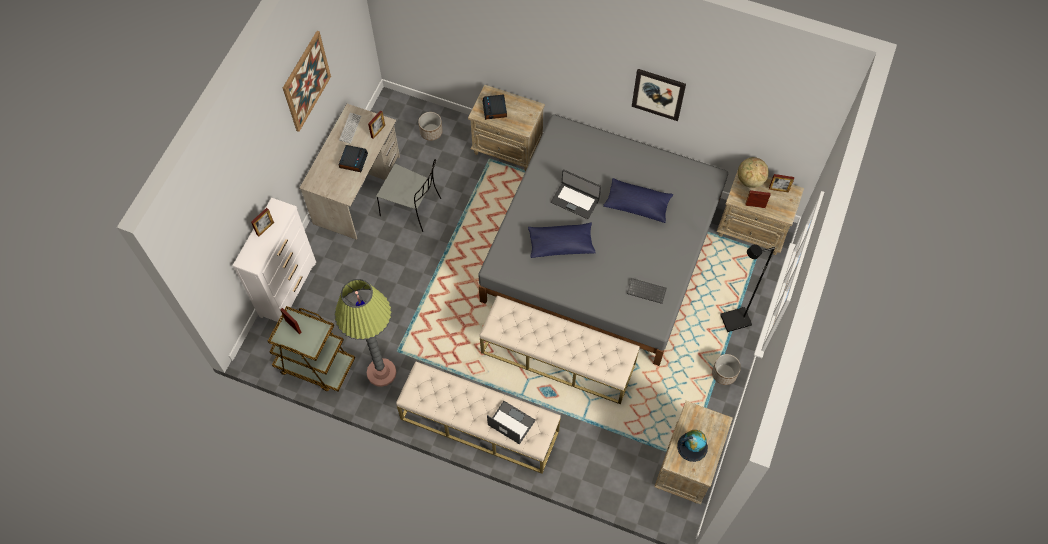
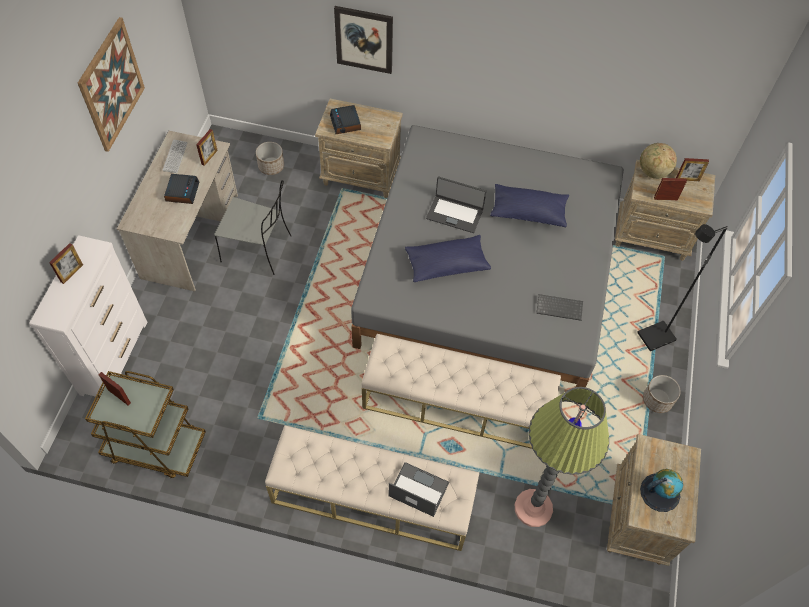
camera: 10 degrees left, 5 degrees down
floor lamp [335,279,396,387] -> floor lamp moved to [515,387,609,527]
picture [632,69,686,121] -> picture moved to [334,6,393,74]

